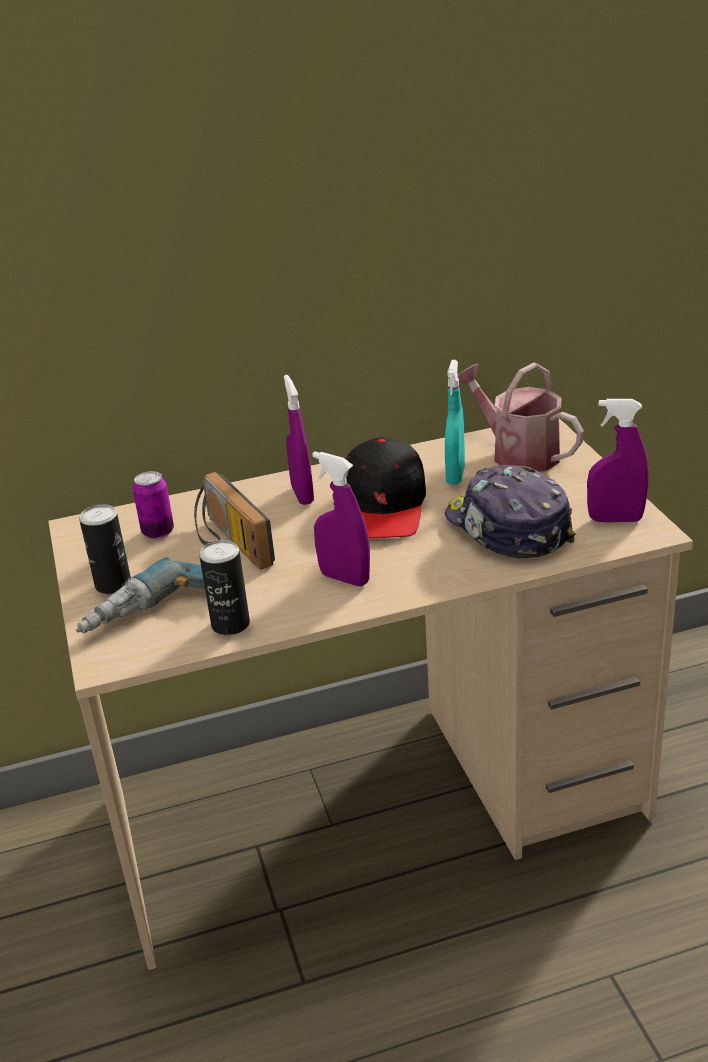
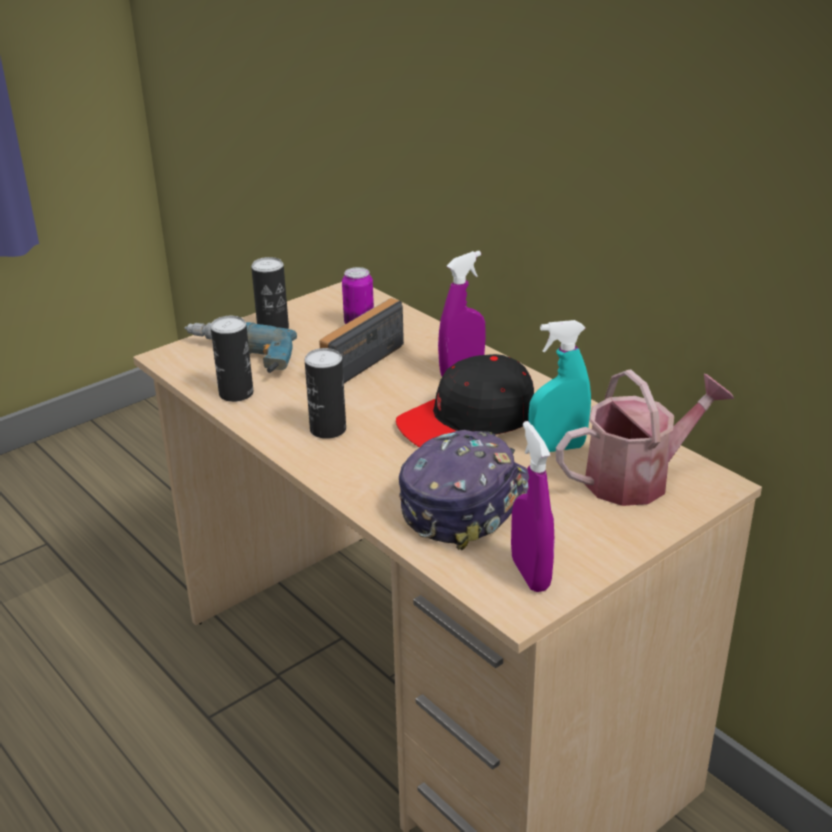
camera: 65 degrees right, 0 degrees up
purple spray bottle [312,451,370,586] -> can [304,348,346,439]
watering can [458,362,584,472] -> watering can turned 45 degrees clockwise [556,369,734,506]

